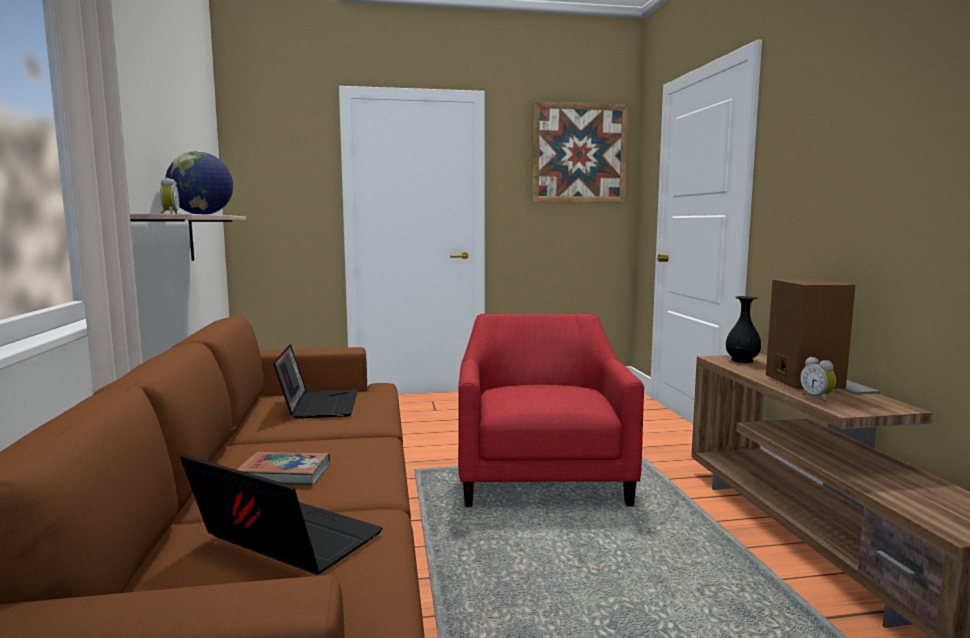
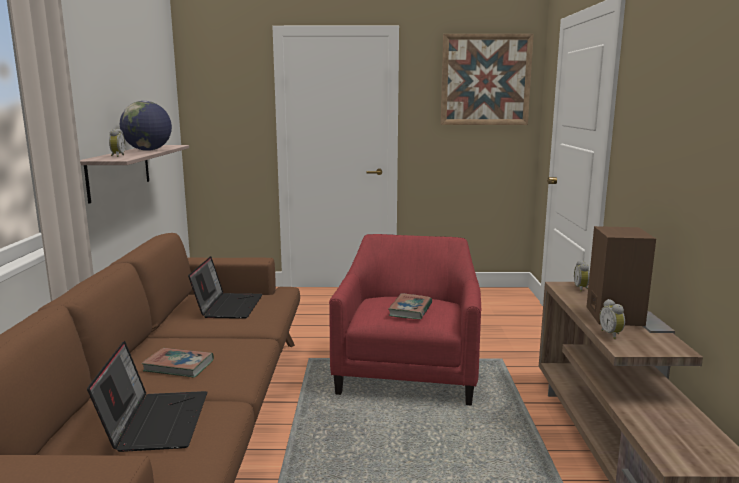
camera: 10 degrees right, 5 degrees up
laptop [180,454,383,575] -> laptop turned 45 degrees clockwise [87,341,208,452]
black vase [726,296,761,363] -> alarm clock [574,260,590,292]
none -> book [388,293,432,319]

